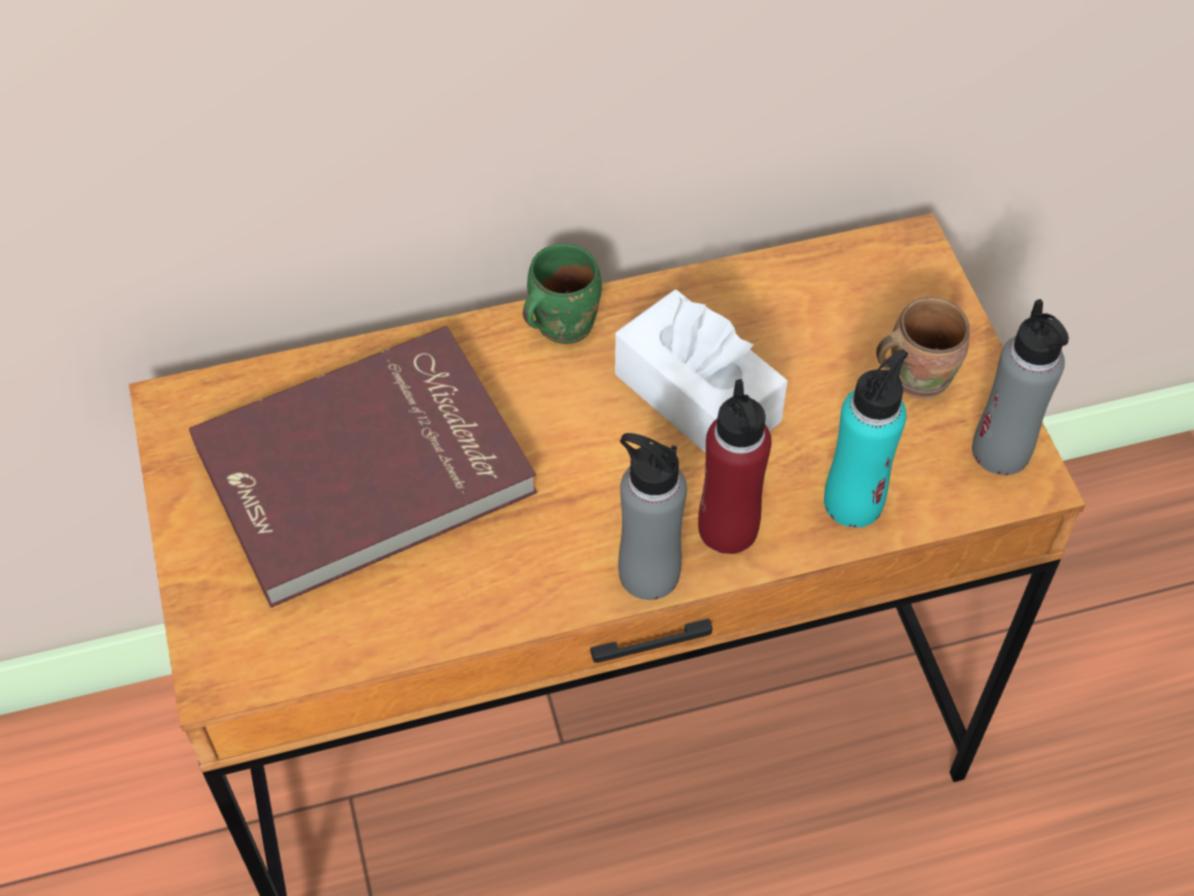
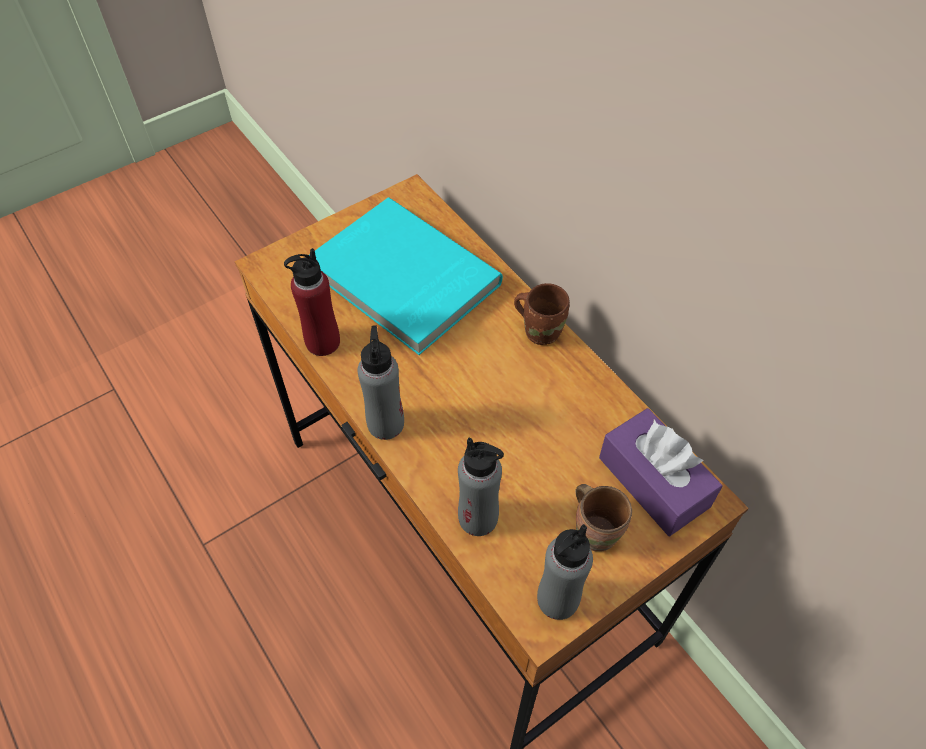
camera: 70 degrees right, 0 degrees up
red book [189,326,537,608] -> turquoise book [309,197,503,355]
green mug [523,244,602,344] -> brown mug [514,283,570,345]
white tissue box [615,290,787,453] -> none
red bottle [698,379,772,554] -> red bottle moved to [284,248,340,356]
turquoise bottle [824,349,908,528] -> grey bottle [458,438,504,536]
none -> purple tissue box [599,408,722,536]

